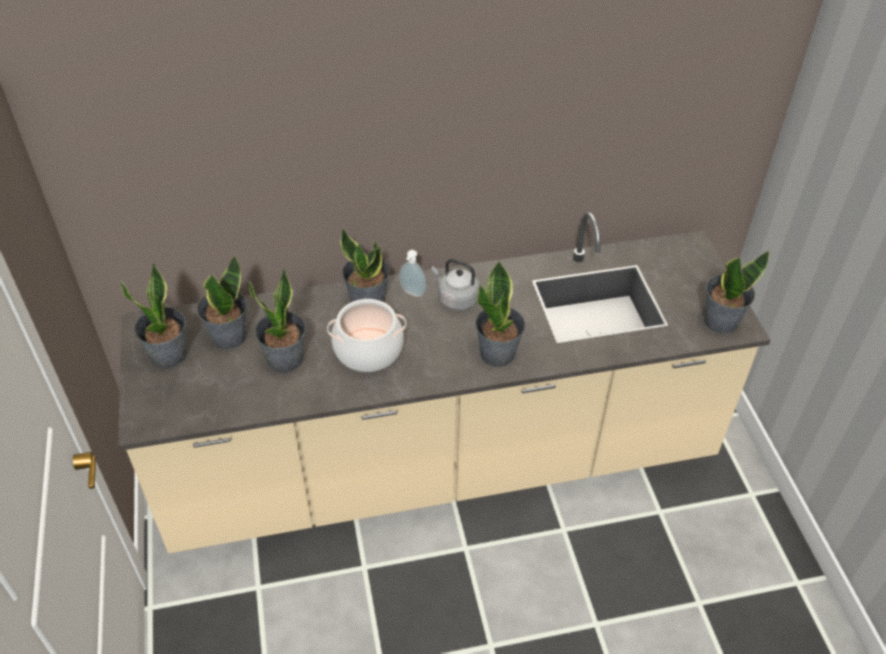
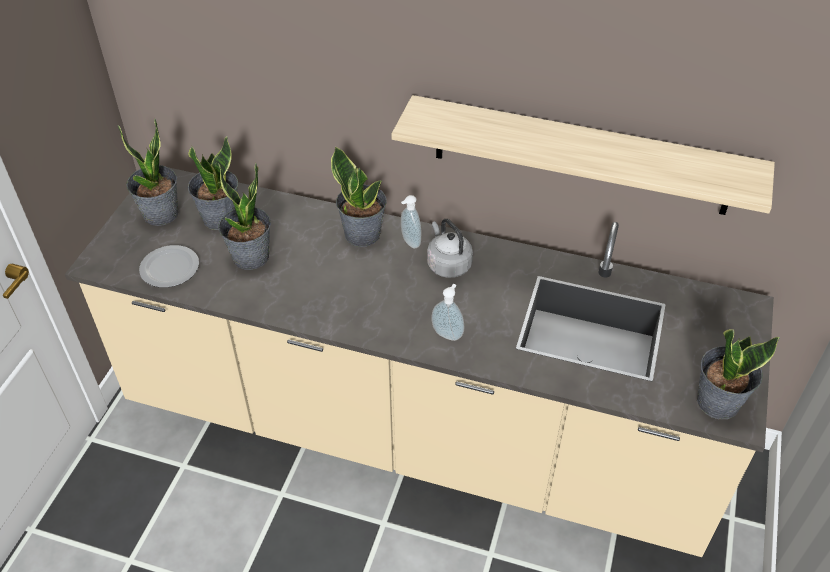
camera: 30 degrees right, 0 degrees up
cooking pot [327,299,406,372] -> none
potted plant [475,260,526,367] -> soap dispenser [432,284,464,341]
none -> plate [139,245,199,288]
none -> shelf [392,95,775,215]

